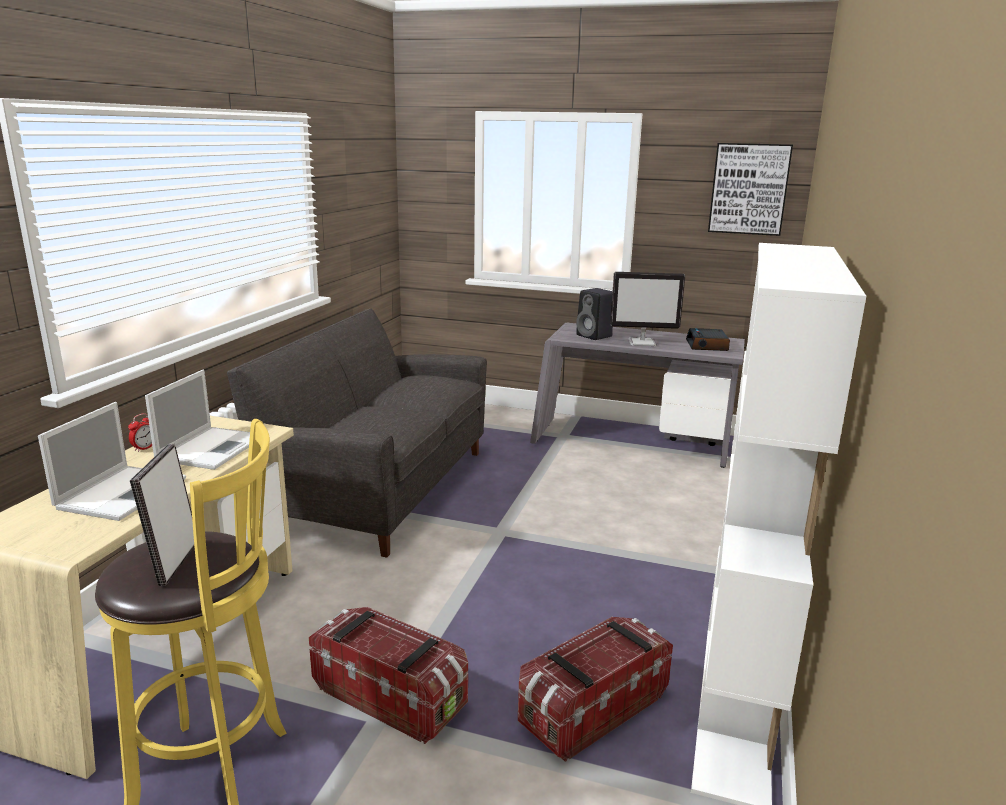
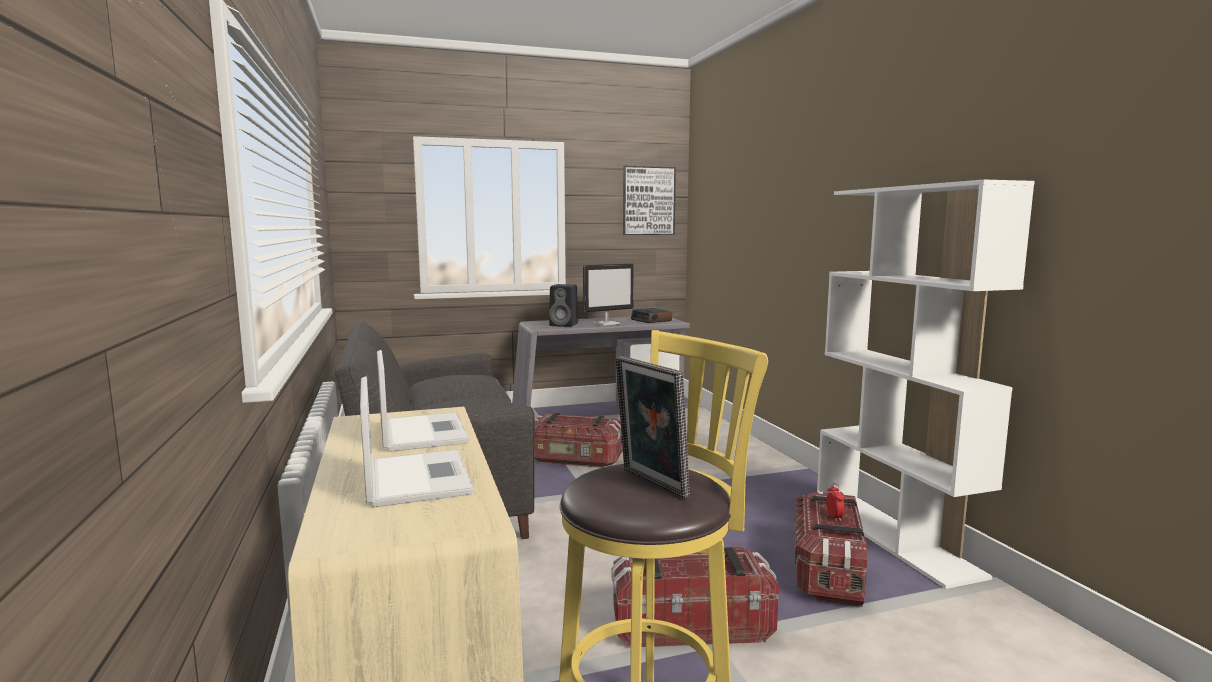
camera: 35 degrees left, 10 degrees down
alarm clock [128,413,152,452] -> alarm clock moved to [826,483,845,521]
none -> storage box [535,413,623,468]

